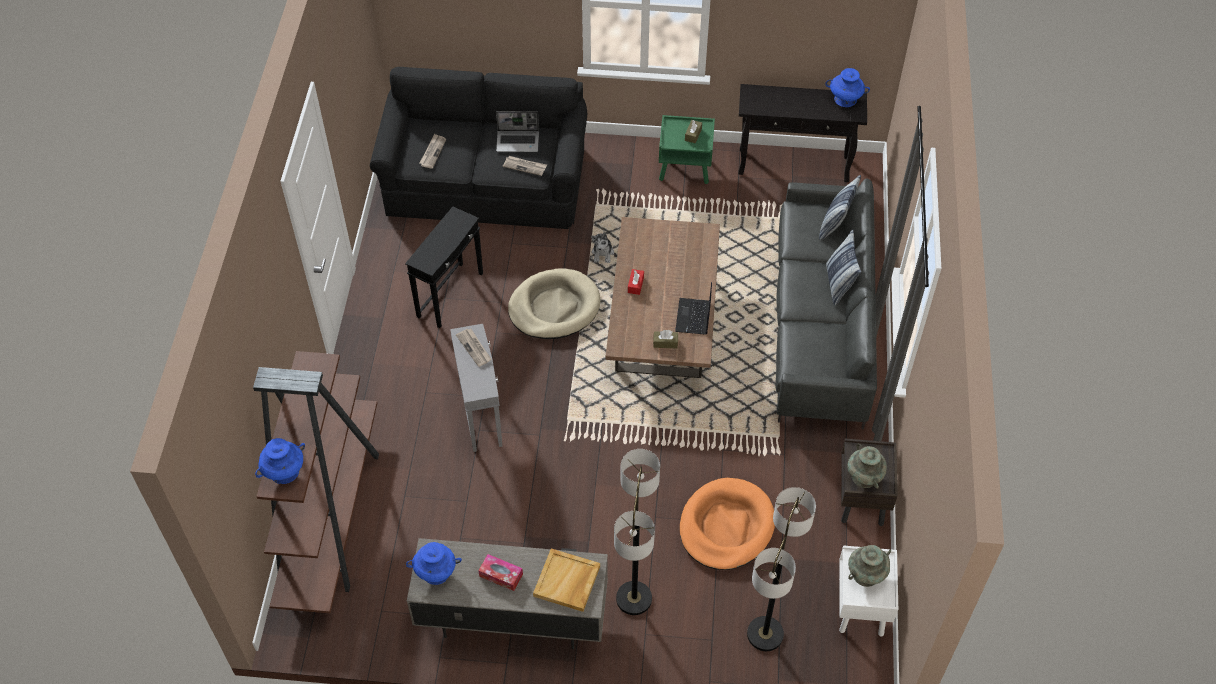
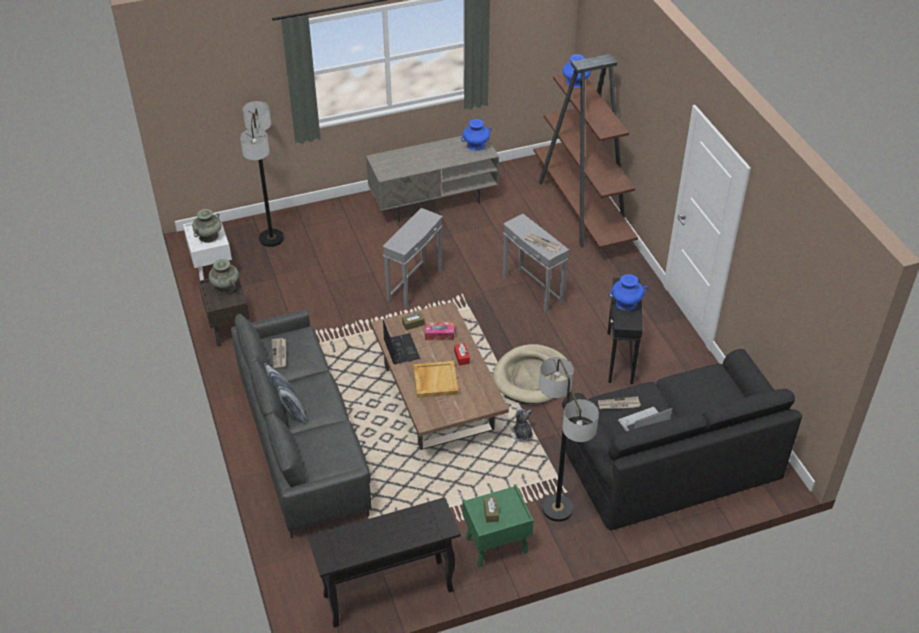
camera: 155 degrees right, 10 degrees down
newspaper [420,134,446,169] -> newspaper moved to [272,338,286,368]
tissue box [478,554,523,591] -> tissue box moved to [425,322,454,340]
beige tray [533,548,600,612] -> beige tray moved to [413,361,458,398]
floor lamp [614,449,660,615] -> floor lamp moved to [539,357,599,522]
orange dog bed [680,478,775,570] -> none
pillow [819,175,861,240] -> none
blue vase [825,68,870,107] -> blue vase moved to [608,274,648,311]
none -> grey side table [382,208,443,308]

